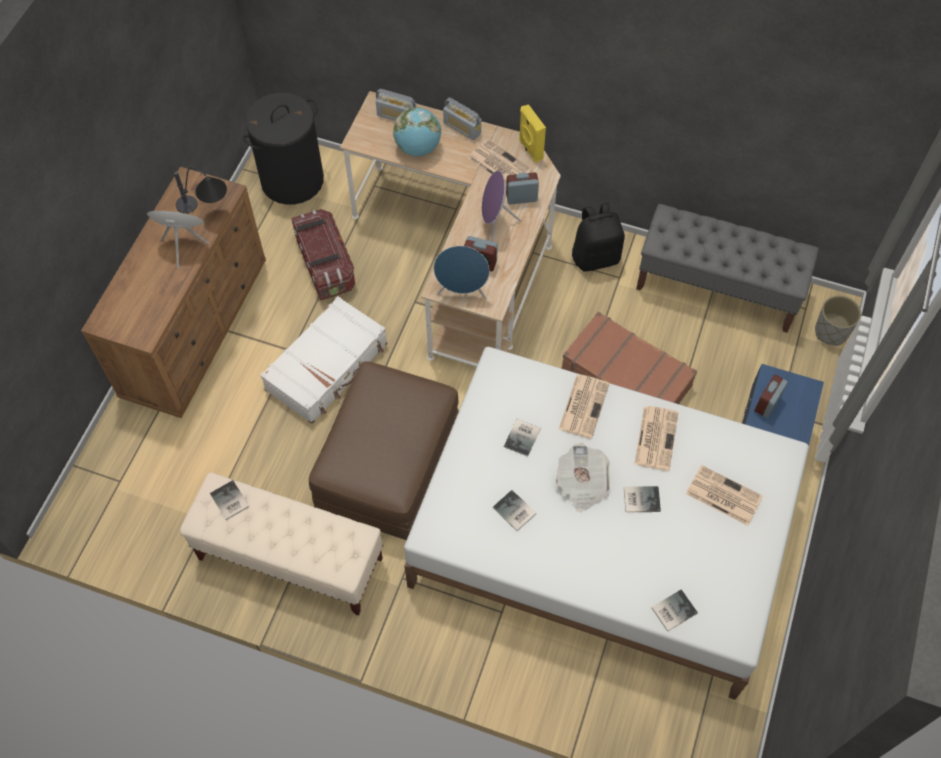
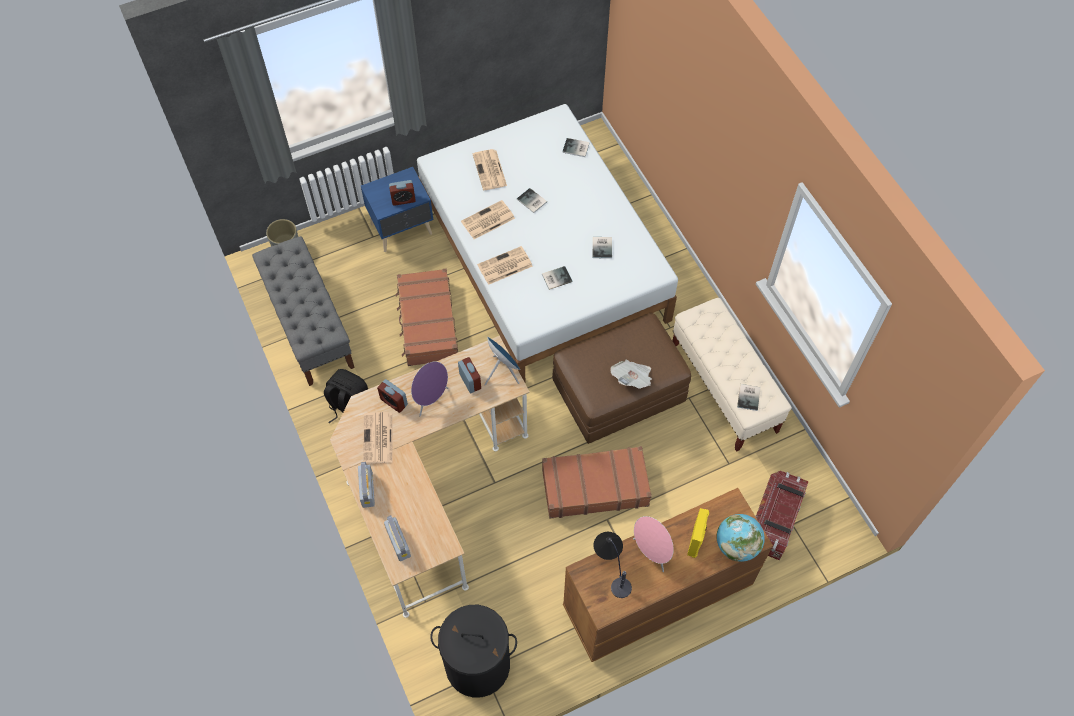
camera: 135 degrees left, 0 degrees up
white suitcase [260,296,387,424] -> brown suitcase [542,446,652,519]
storage box [291,209,355,300] -> storage box moved to [755,471,808,560]
globe [393,107,441,156] -> globe moved to [716,514,765,562]
yellow speaker [519,104,546,163] -> yellow speaker moved to [687,508,709,558]
newspaper [556,443,610,512] -> newspaper moved to [611,360,652,389]

